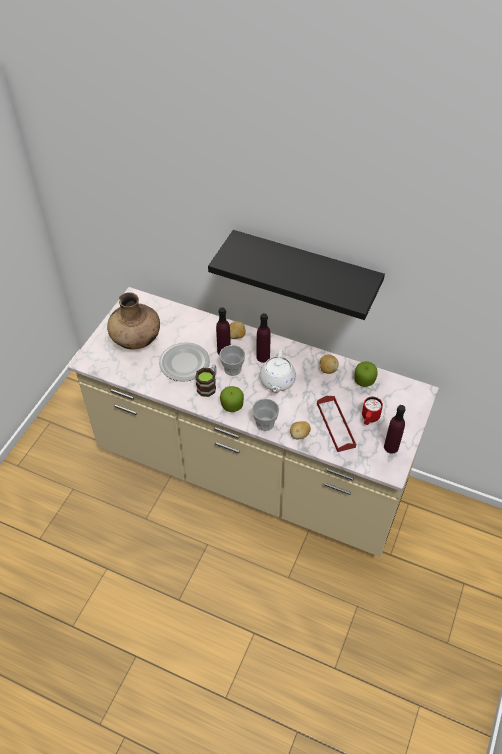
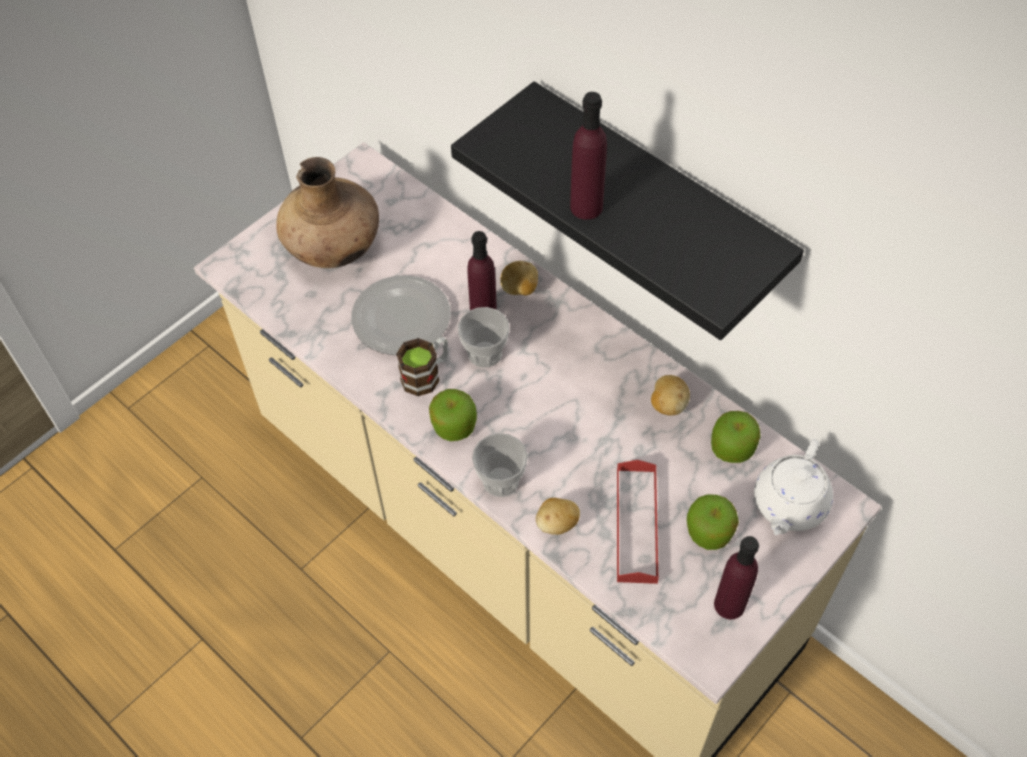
camera: 20 degrees right, 5 degrees up
purple bottle [257,313,271,363] -> purple bottle moved to [570,92,607,220]
white teapot [260,349,296,393] -> white teapot moved to [754,439,833,535]
red mug [362,397,383,425] -> apple [687,494,739,550]

